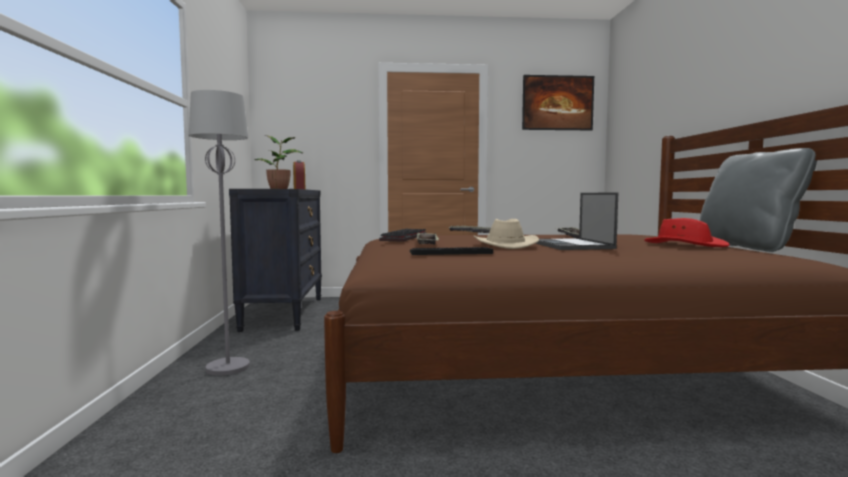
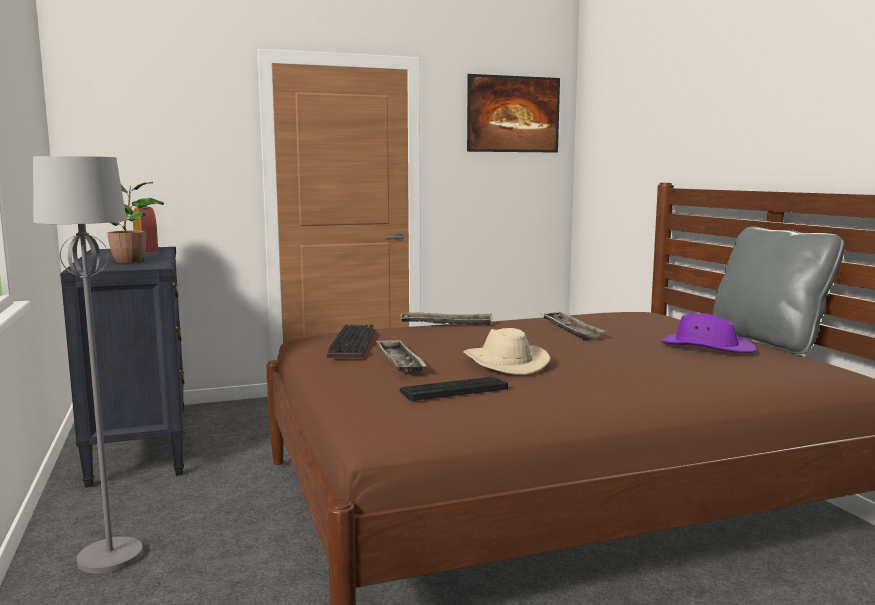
camera: 15 degrees left, 5 degrees up
laptop [535,192,618,250] -> none
red hat [644,218,730,247] -> purple hat [661,313,757,353]

